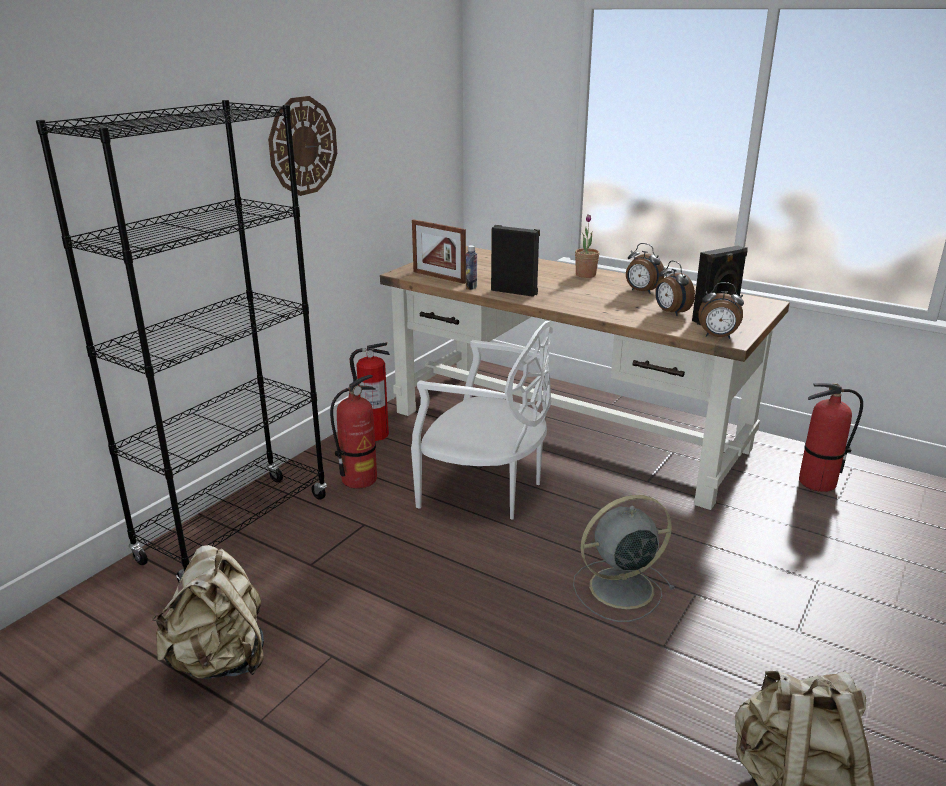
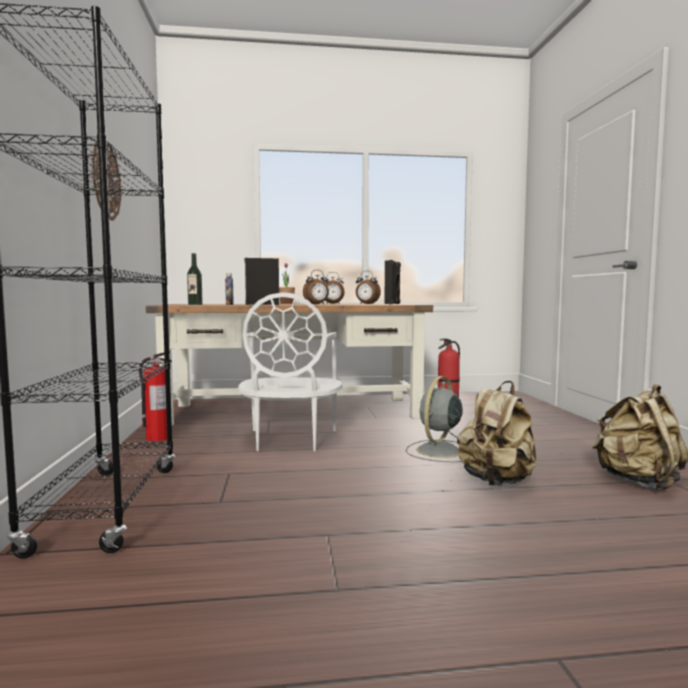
camera: 40 degrees left, 20 degrees down
beige backpack [152,545,264,679] -> beige backpack moved to [457,381,536,486]
fire extinguisher [330,375,377,489] -> none
white chair [411,321,554,520] -> white chair turned 105 degrees clockwise [238,292,343,451]
picture frame [412,220,466,284] -> bottle [187,253,203,305]
alarm clock [699,282,744,339] -> alarm clock moved to [303,270,329,304]

